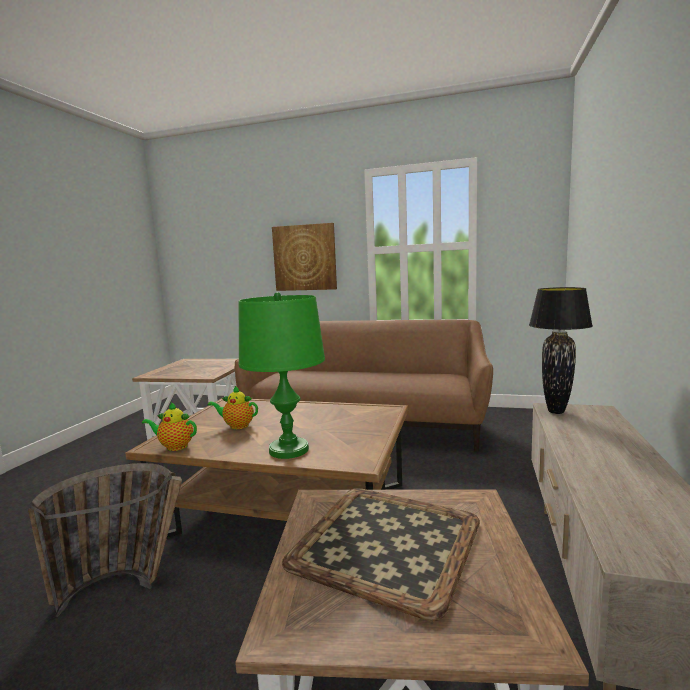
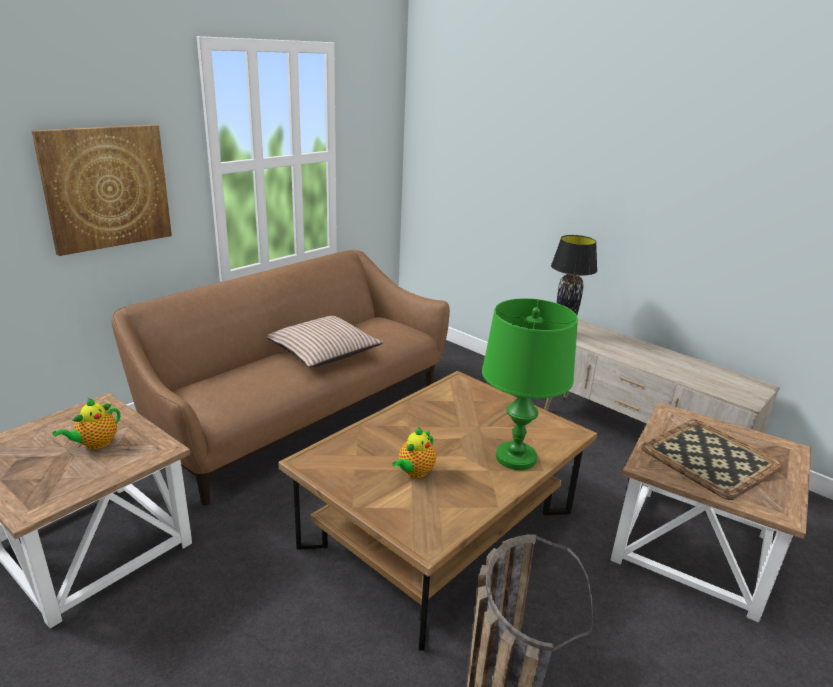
camera: 65 degrees left, 15 degrees up
teapot [142,402,197,451] -> teapot moved to [52,398,120,450]
none -> pillow [266,316,383,367]

